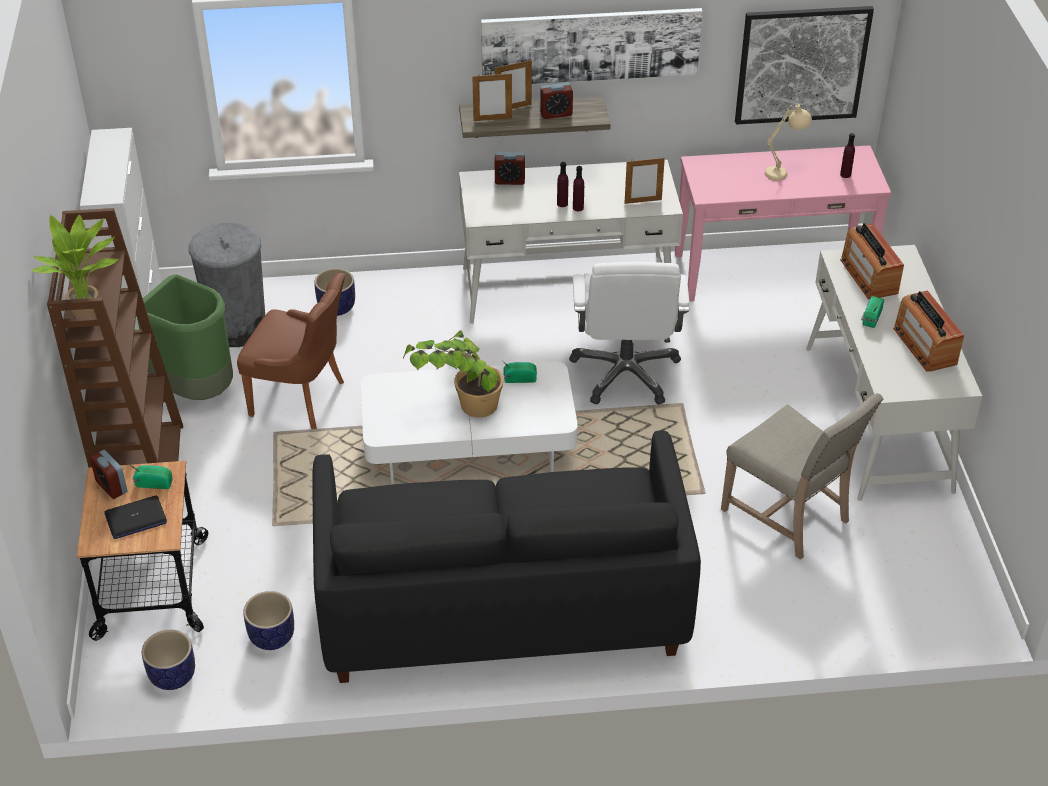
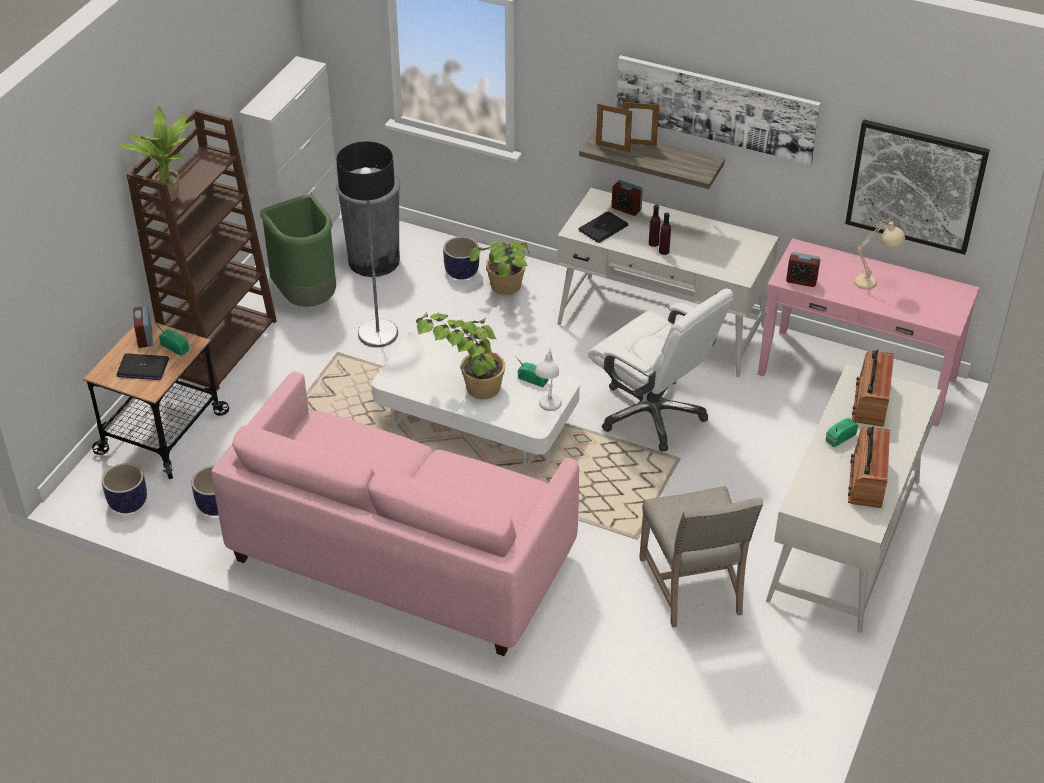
camera: 30 degrees right, 0 degrees up
brown chair [237,273,345,429] -> floor lamp [336,141,398,347]
black sofa [312,430,701,683] -> pink sofa [211,371,579,656]
alarm clock [540,83,573,119] -> alarm clock moved to [786,252,820,287]
white office chair [569,262,690,405] -> white office chair turned 75 degrees counterclockwise [588,289,734,452]
picture frame [624,158,665,204] -> none
purple bottle [840,133,855,178] -> none
none -> potted plant [469,241,529,295]
none -> white table lamp [535,348,562,411]
none -> laptop [578,212,628,243]

